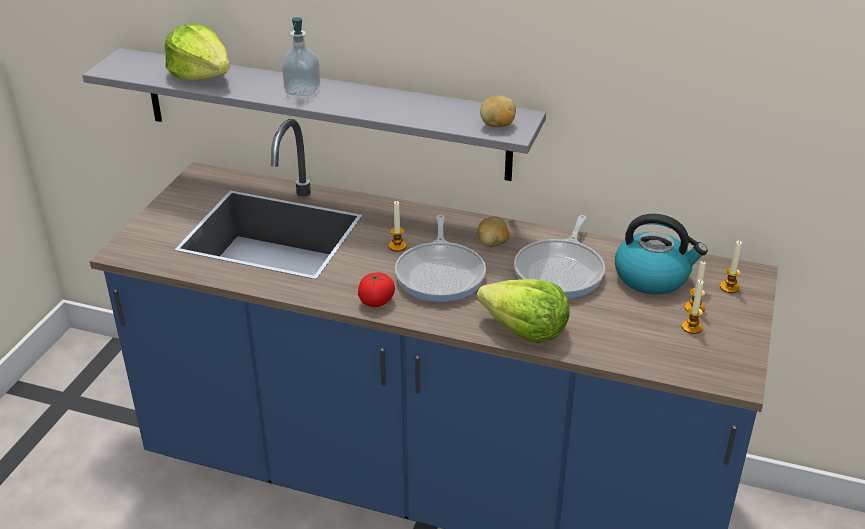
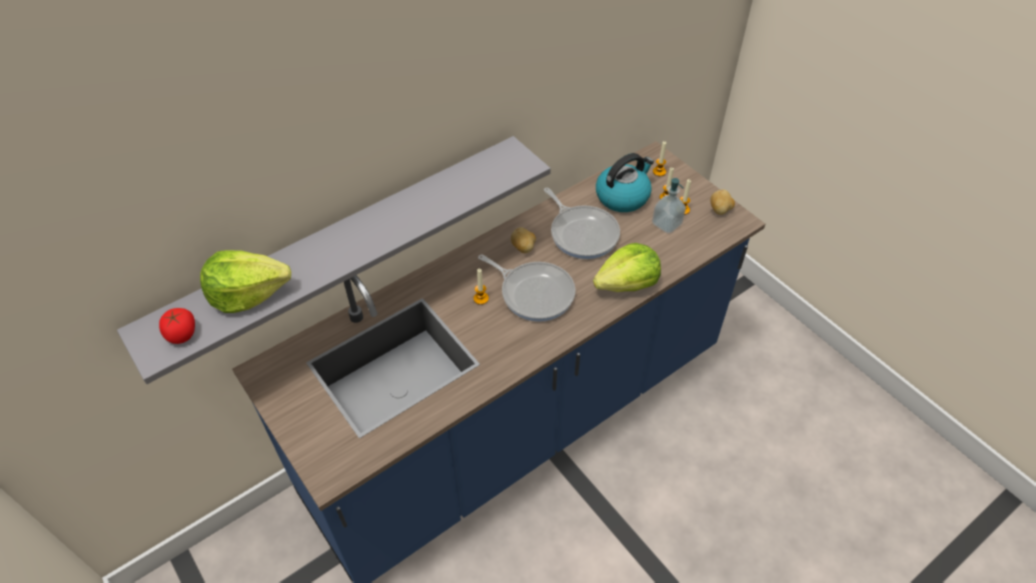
camera: 55 degrees left, 15 degrees up
soap dispenser [282,17,320,96] -> soap dispenser moved to [652,178,686,234]
tomato [358,272,395,307] -> tomato moved to [159,308,195,344]
potato [480,96,516,127] -> potato moved to [710,190,735,215]

